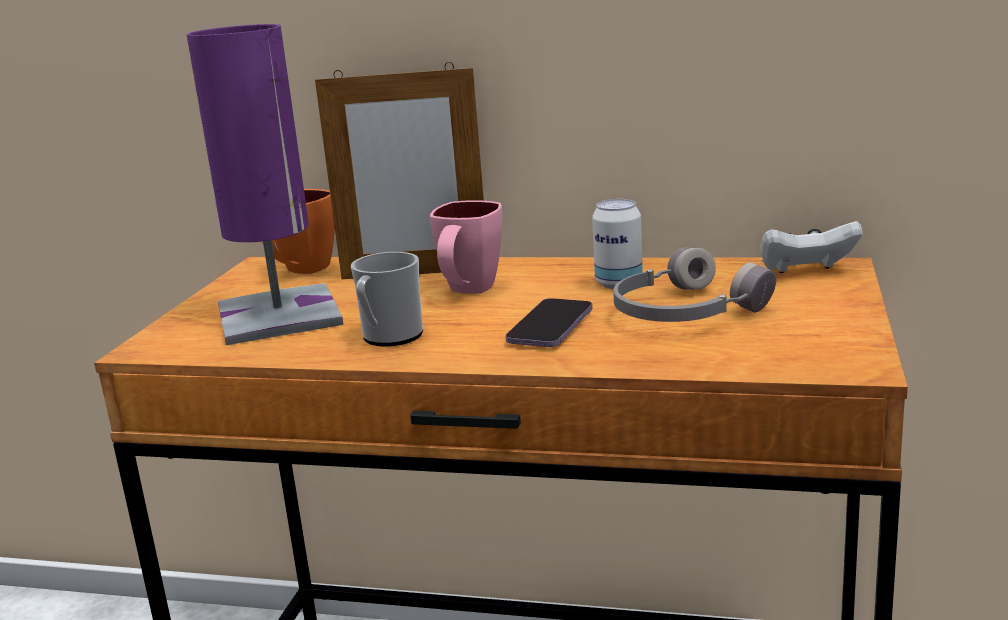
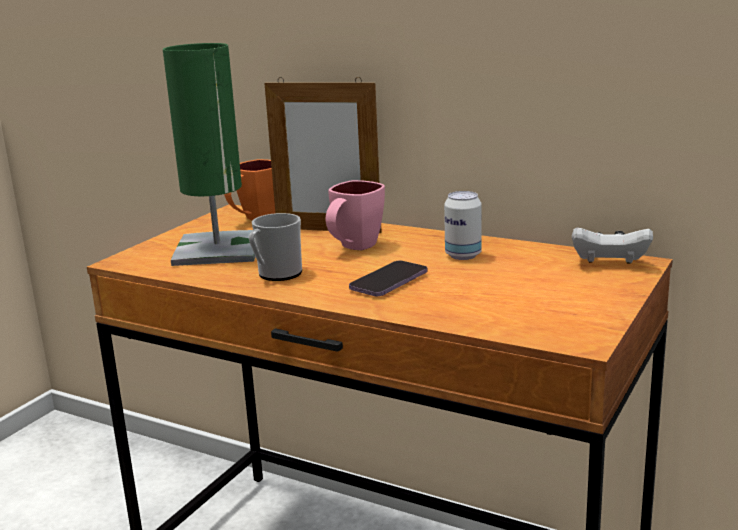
camera: 15 degrees right, 0 degrees up
purple table lamp [186,24,343,345] -> green table lamp [163,43,255,266]
grey headphones [613,247,776,322] -> none

